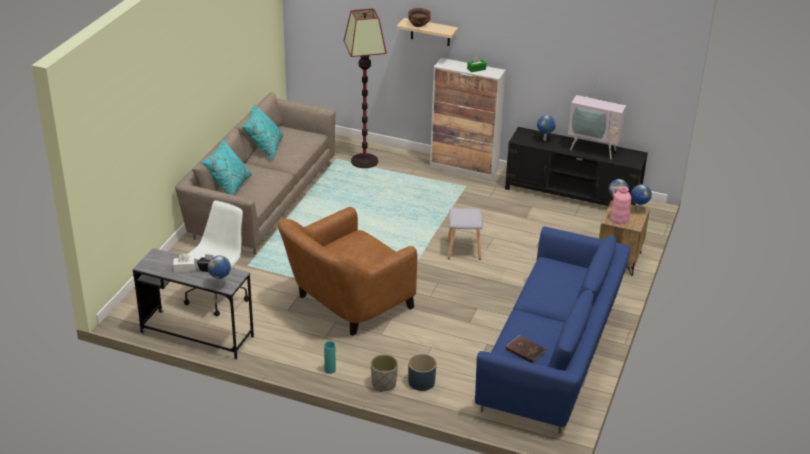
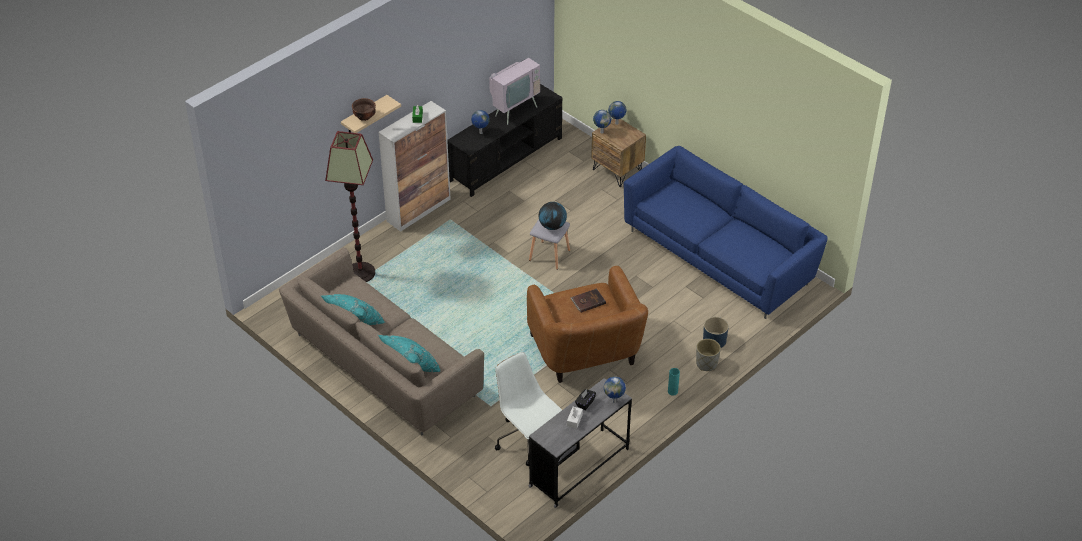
camera: 65 degrees left, 10 degrees up
brown book [506,335,547,363] -> brown book moved to [571,288,606,313]
pink vase [610,186,631,225] -> none
none -> globe [538,202,567,230]

